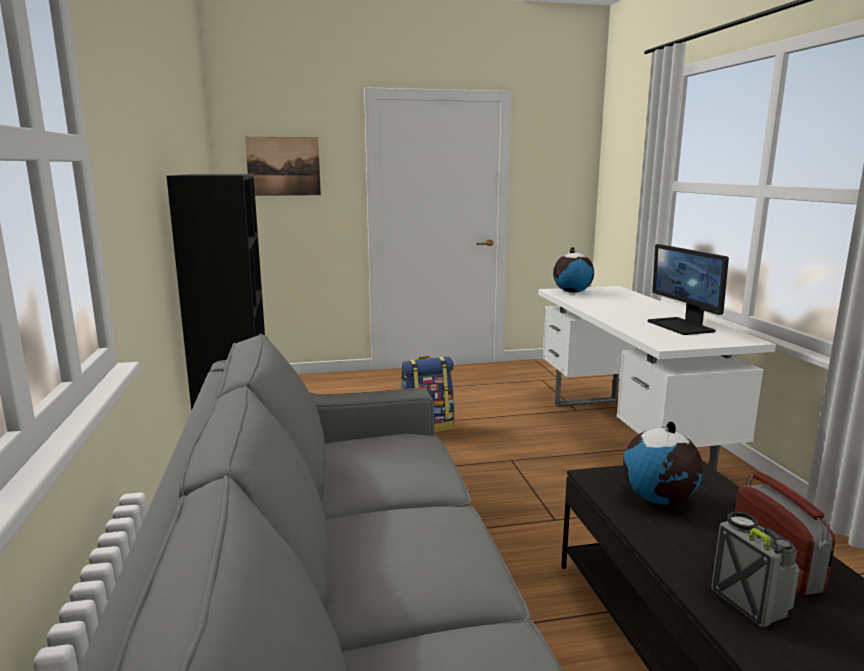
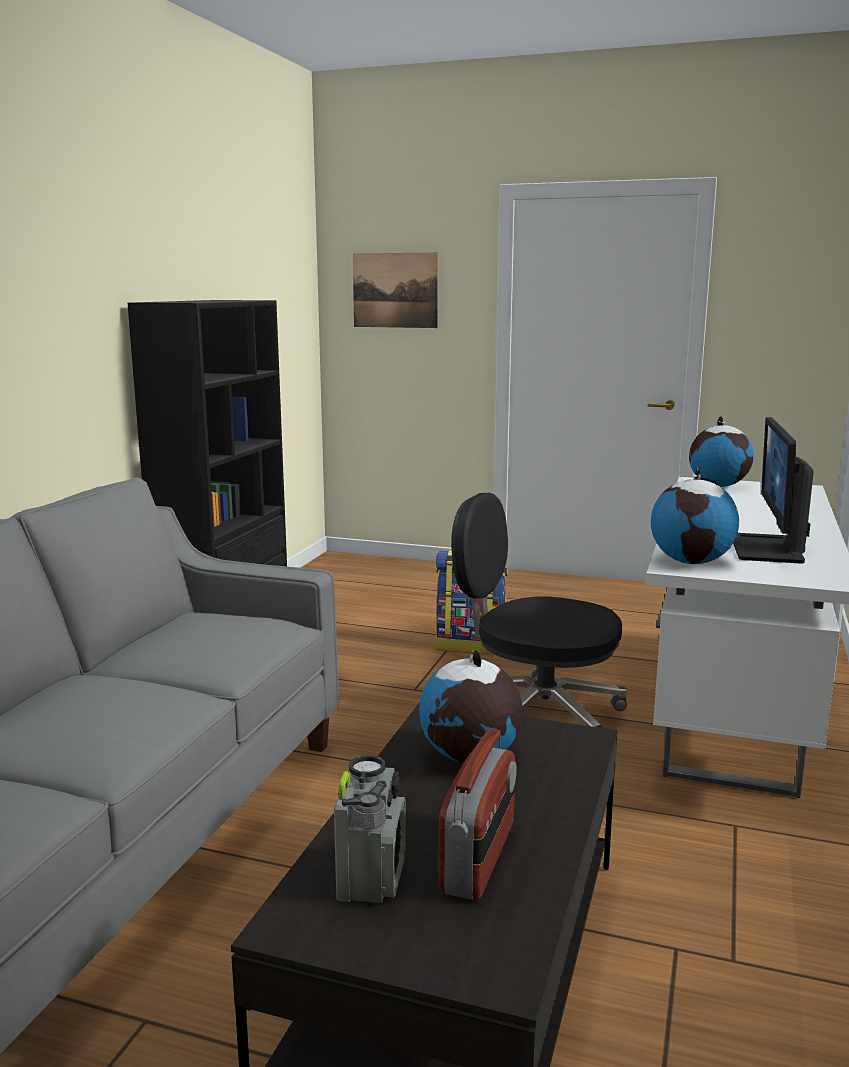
camera: 30 degrees right, 0 degrees up
none -> black office chair [451,493,627,728]
none -> globe [651,467,739,564]

